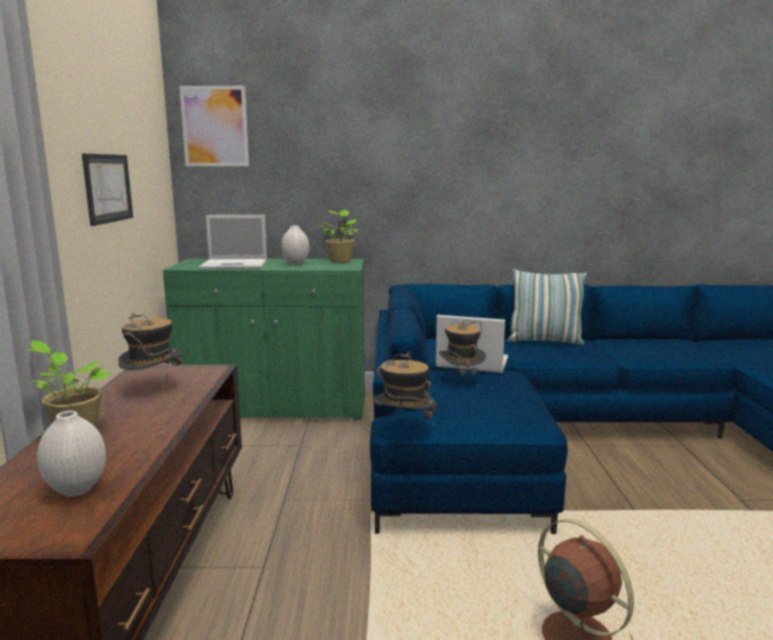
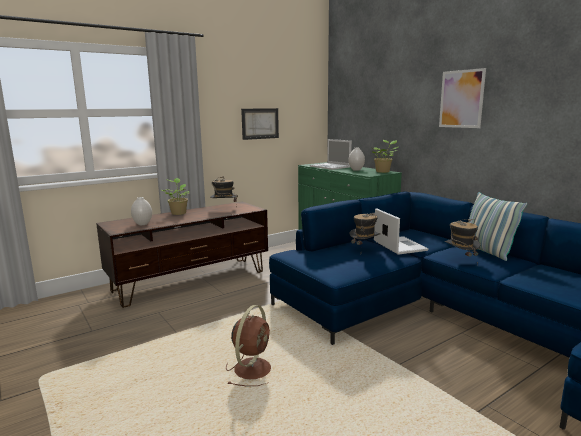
camera: 55 degrees right, 0 degrees up
picture [179,86,249,166] -> picture moved to [439,68,486,128]
hat [374,353,437,428] -> hat moved to [445,219,480,265]

